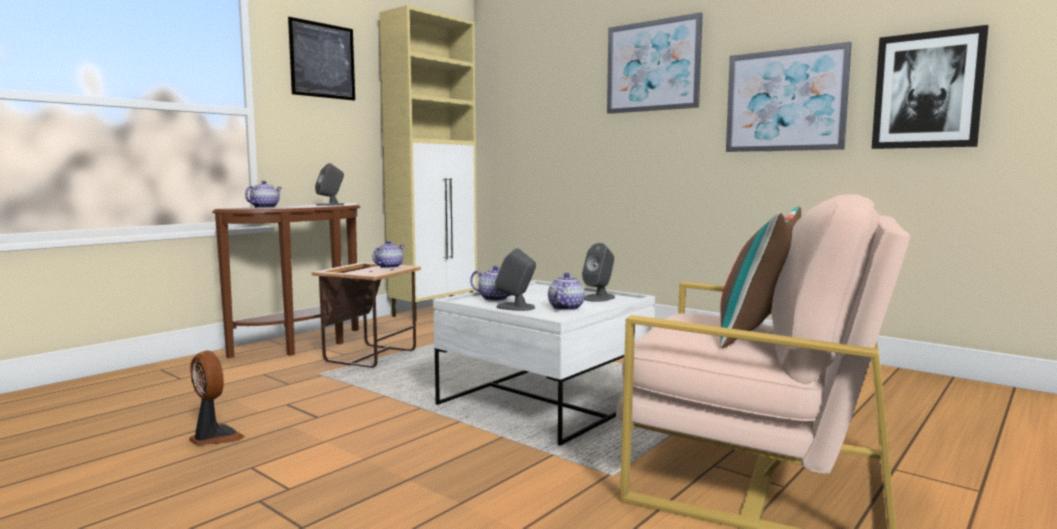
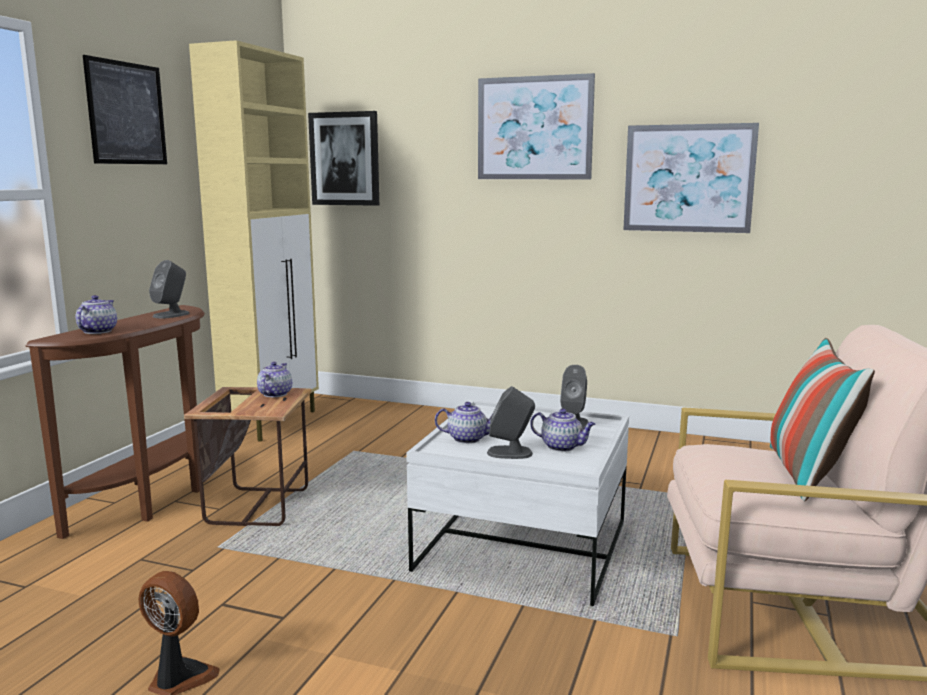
camera: 20 degrees left, 5 degrees up
teapot [548,273,585,311] -> teapot turned 120 degrees clockwise [530,409,595,452]
picture [872,25,989,149] -> picture moved to [308,111,379,206]

